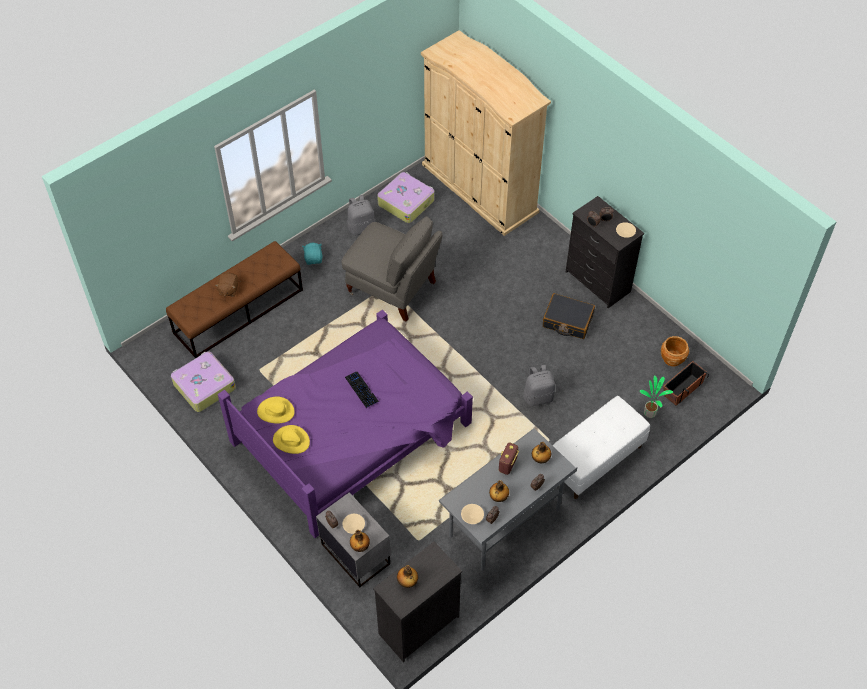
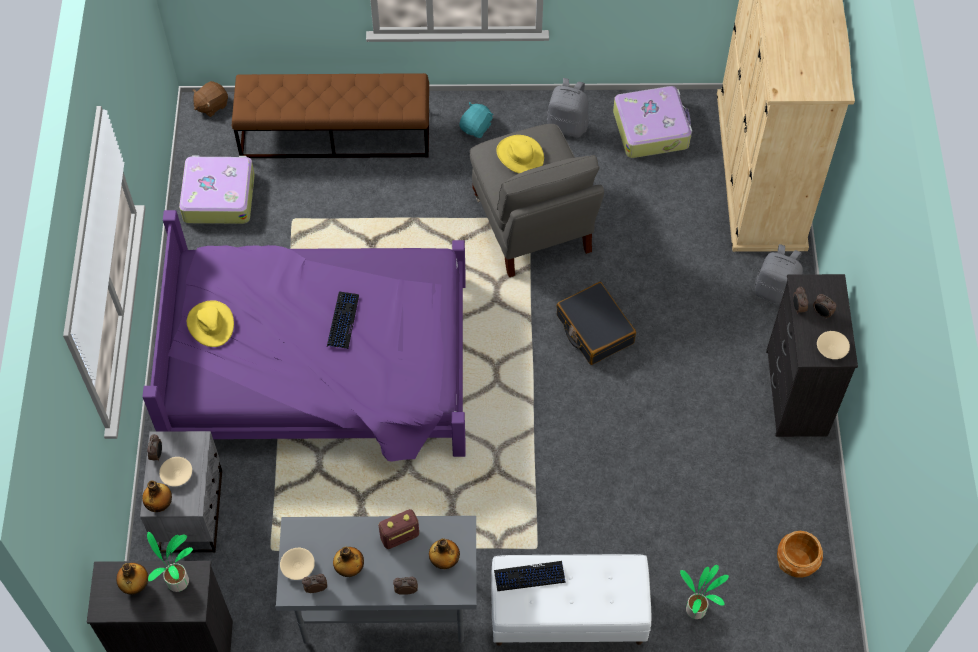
camera: 40 degrees right, 5 degrees up
brown plush toy [215,272,238,296] -> brown plush toy moved to [193,81,228,117]
yellow hat [257,396,295,423] -> yellow hat moved to [496,135,544,173]
grey backpack [523,365,555,406] -> grey backpack moved to [755,244,803,305]
black suitcase [543,293,595,339] -> black suitcase moved to [556,282,636,365]
planter [663,361,709,406] -> none
none -> potted plant [147,532,193,592]
none -> keyboard [494,561,565,591]

